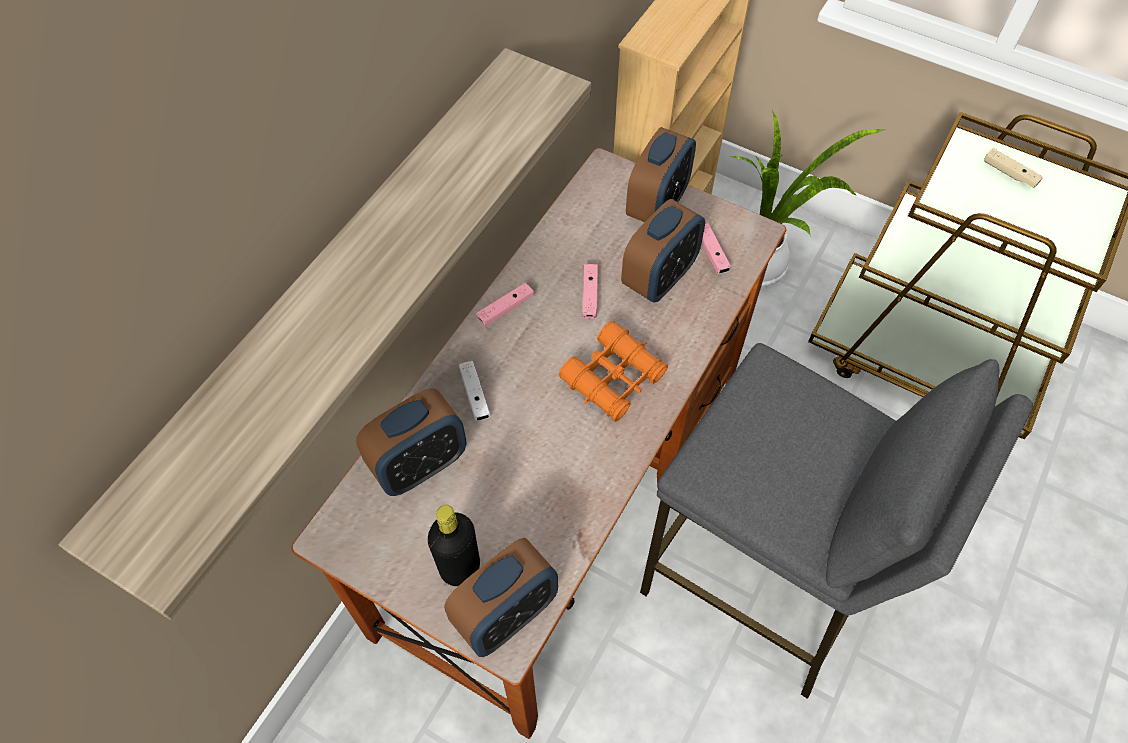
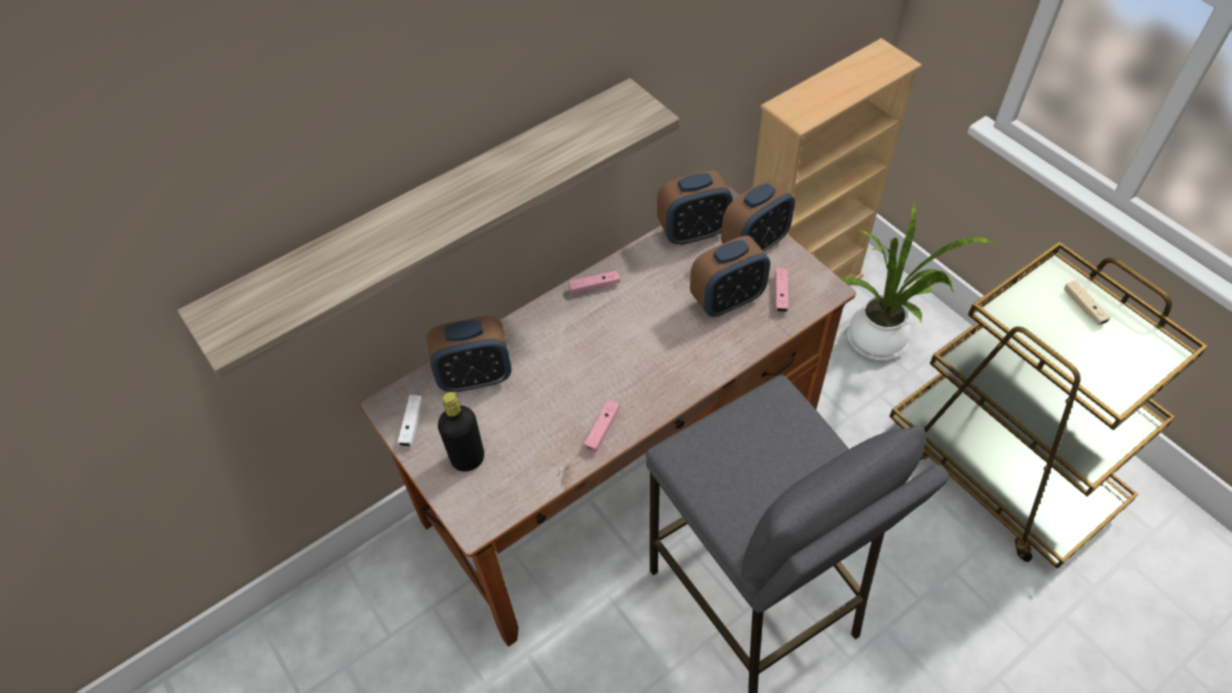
camera: 25 degrees right, 5 degrees down
alarm clock [444,538,558,657] -> alarm clock moved to [657,170,733,246]
white game controller [459,361,490,421] -> white game controller moved to [398,395,423,446]
orange binoculars [559,321,668,422] -> none
pink game controller [582,264,598,320] -> pink game controller moved to [584,400,620,453]

